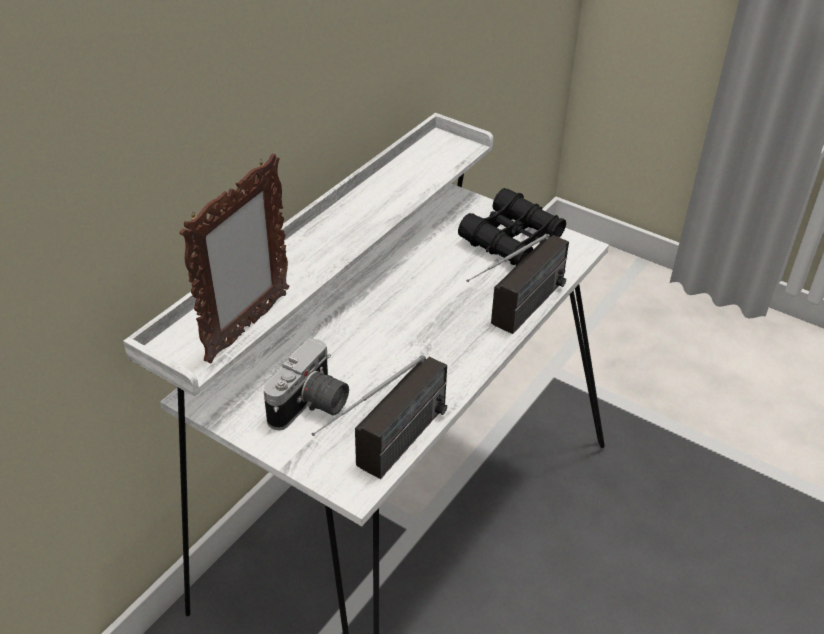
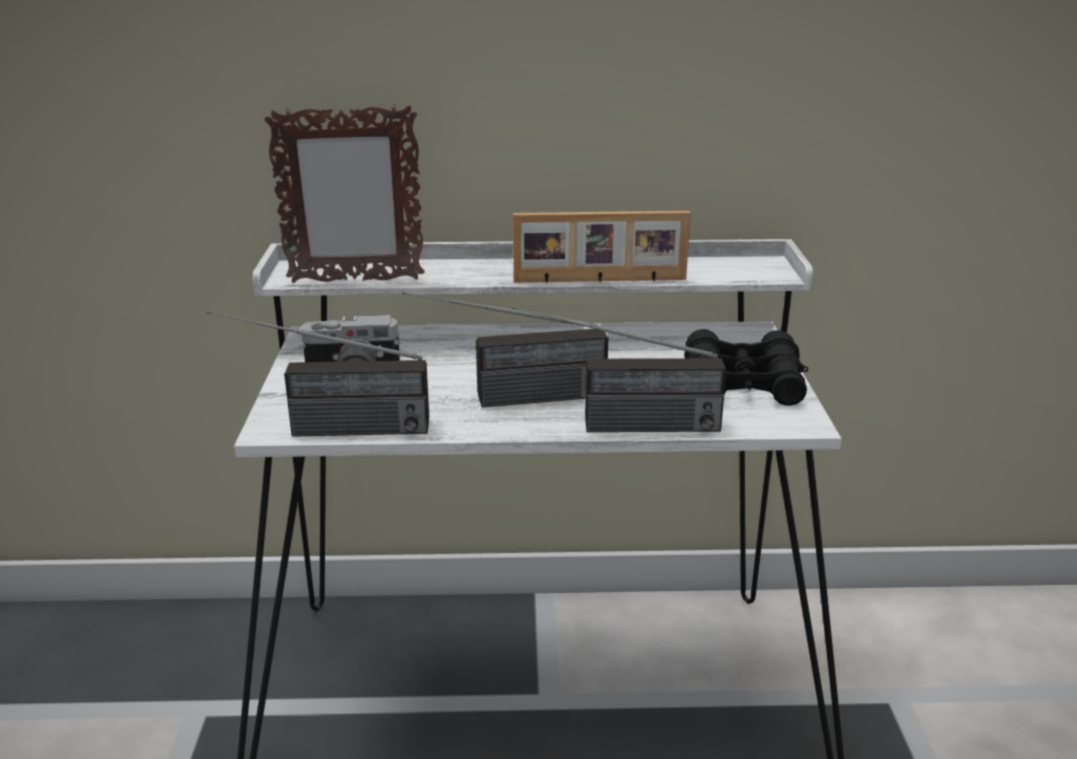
camera: 55 degrees right, 15 degrees down
none -> radio [402,291,608,407]
none -> picture frame [513,211,691,283]

